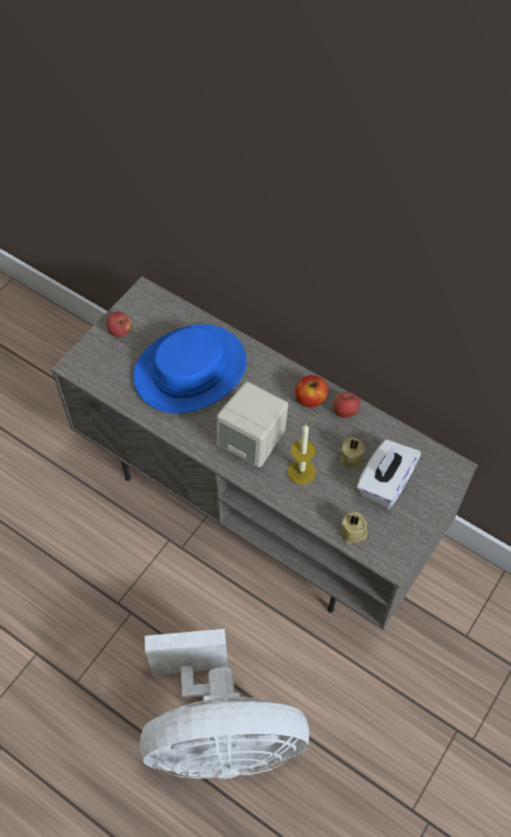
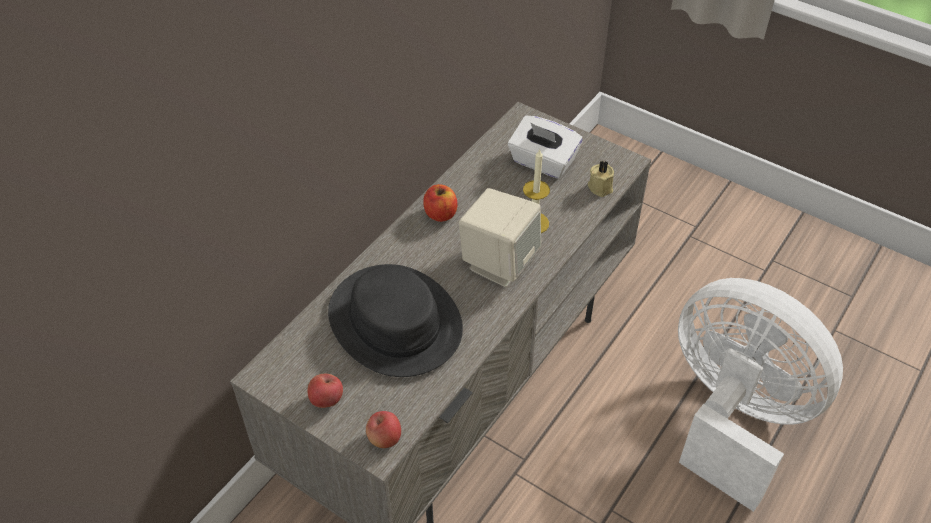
camera: 90 degrees left, 10 degrees down
blue hat [133,324,247,414] -> black hat [328,264,463,377]
white fan [140,629,309,779] -> white fan turned 45 degrees counterclockwise [678,278,843,512]
apple [333,392,360,418] -> apple moved to [366,411,401,448]
beige candle [340,438,364,467] -> none

